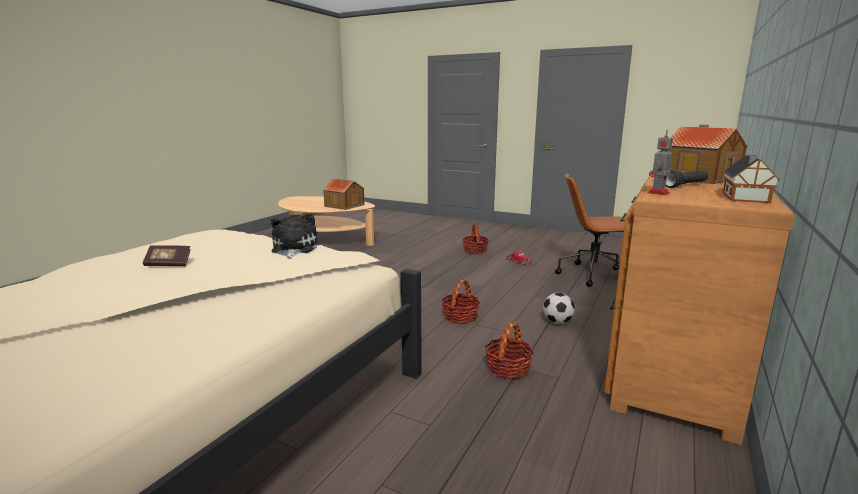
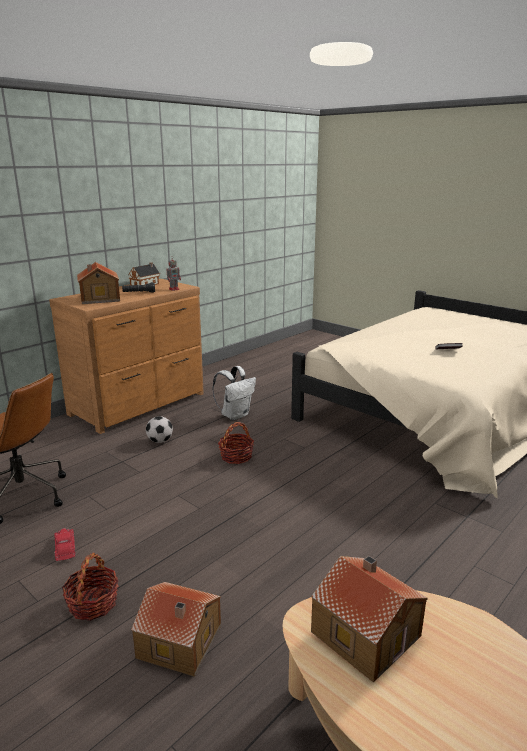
camera: 165 degrees left, 5 degrees up
plush toy [271,213,317,259] -> none
basket [485,322,534,379] -> white backpack [212,366,256,420]
none -> toy house [131,582,221,677]

